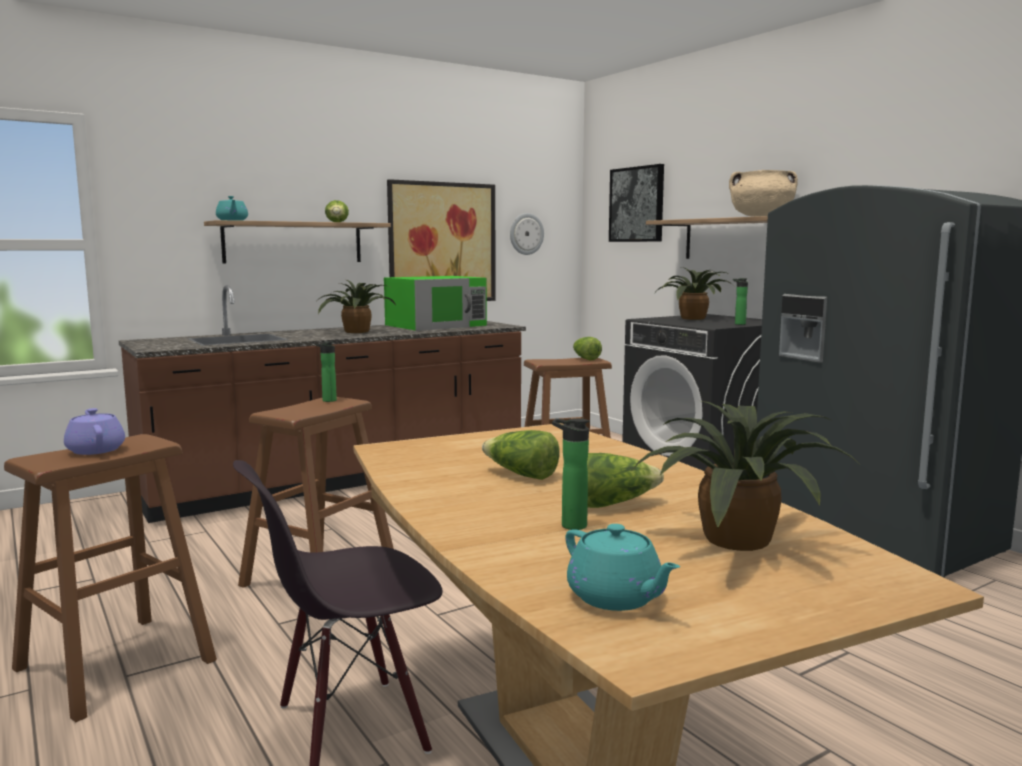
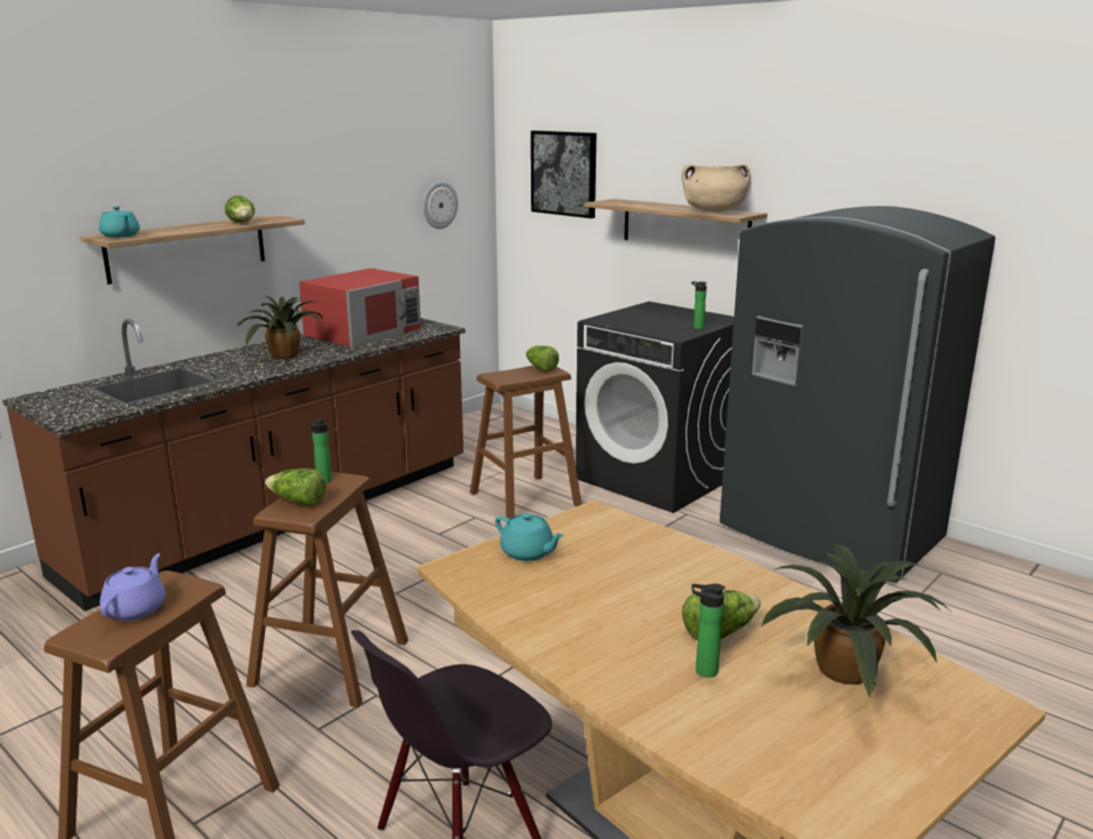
camera: 15 degrees left, 10 degrees up
purple teapot [64,408,125,455] -> purple teapot turned 60 degrees clockwise [100,553,165,621]
green microwave [384,276,487,331] -> red microwave [299,268,421,348]
picture [387,179,496,301] -> none
lettuce [482,430,560,480] -> lettuce moved to [265,468,326,506]
turquoise teapot [565,524,680,611] -> turquoise teapot moved to [495,513,564,561]
potted plant [656,267,733,320] -> none

